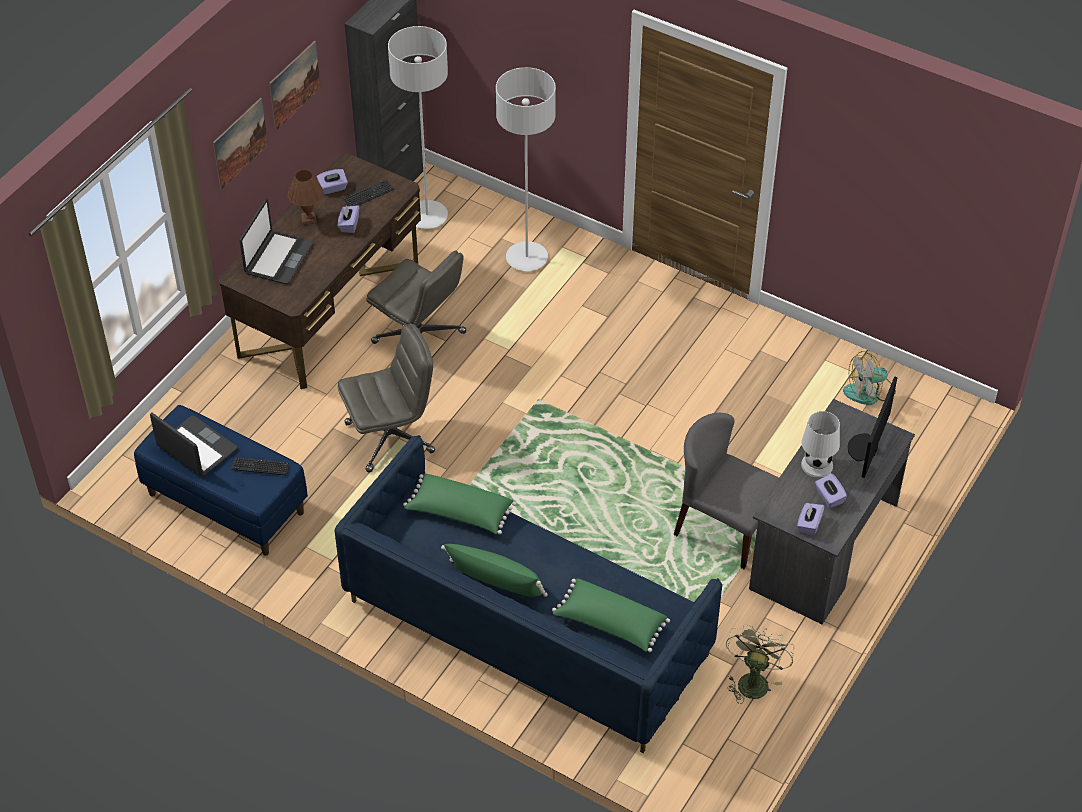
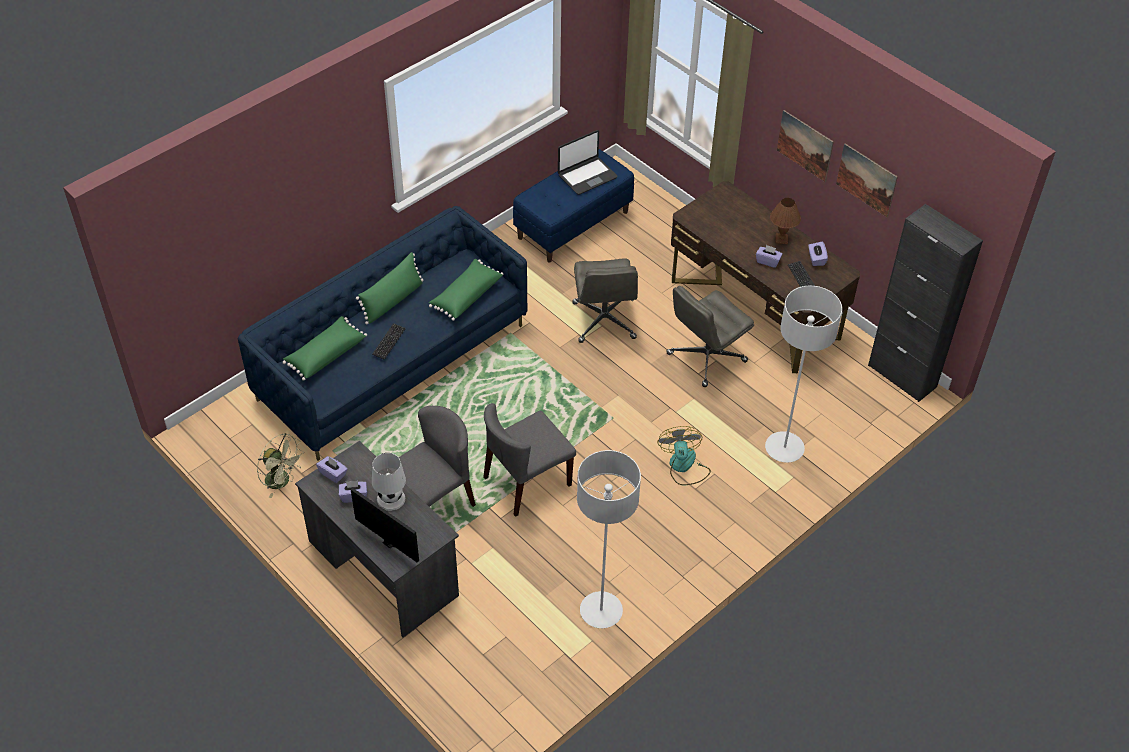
camera: 105 degrees right, 0 degrees up
keyboard [231,457,290,476] -> keyboard moved to [372,323,406,360]
laptop [239,199,313,284] -> none
grey floor lamp [388,26,448,229] -> grey floor lamp moved to [577,450,641,628]
fan [843,351,896,405] -> fan moved to [658,426,711,485]
none -> grey chair [483,403,576,517]

